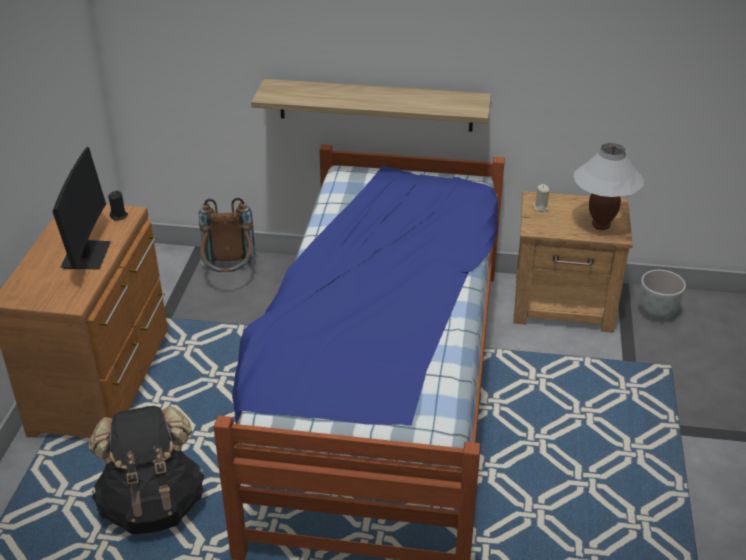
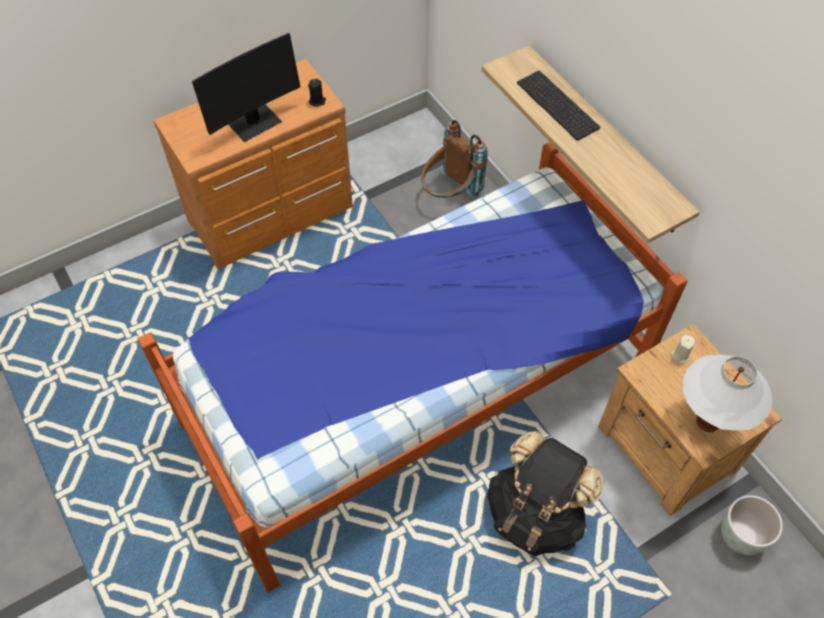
camera: 50 degrees right, 20 degrees up
black backpack [89,406,205,534] -> black backpack moved to [487,431,604,556]
none -> keyboard [517,71,600,141]

